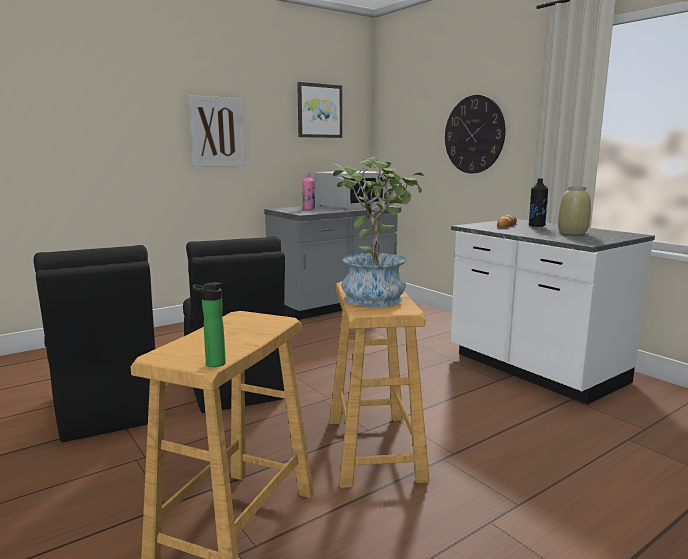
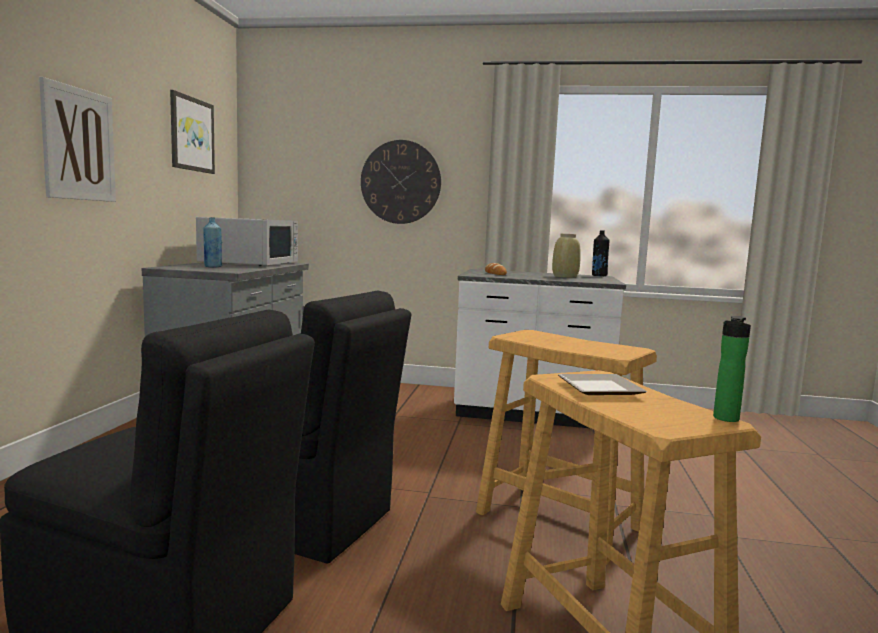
camera: 45 degrees left, 5 degrees down
pink bottle [302,174,315,210] -> blue bottle [203,217,222,267]
potted plant [333,157,424,307] -> none
black bottle [529,178,548,227] -> black bottle moved to [592,230,610,276]
none -> plate [558,374,647,395]

